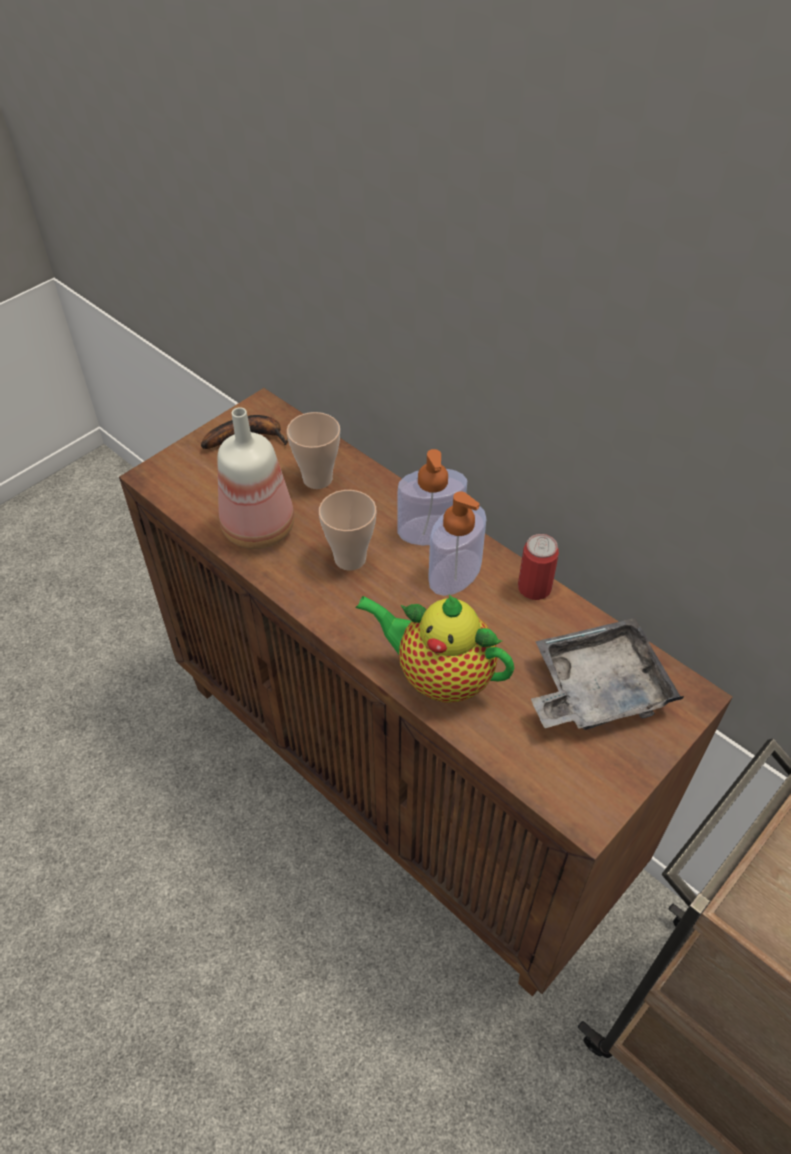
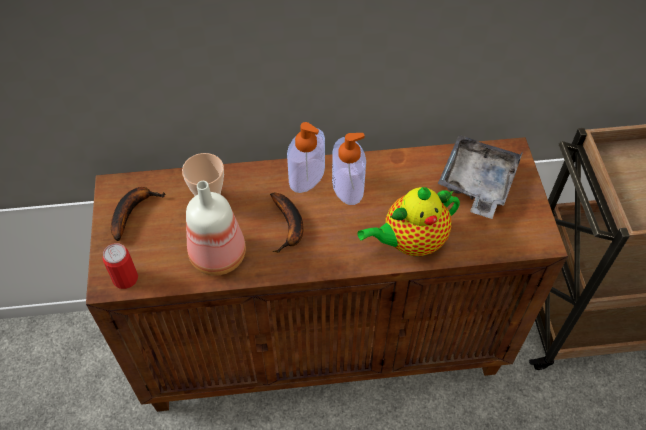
camera: 50 degrees left, 5 degrees up
cup [319,490,376,571] -> banana [270,193,304,253]
can [518,534,559,600] -> can moved to [103,243,138,289]

